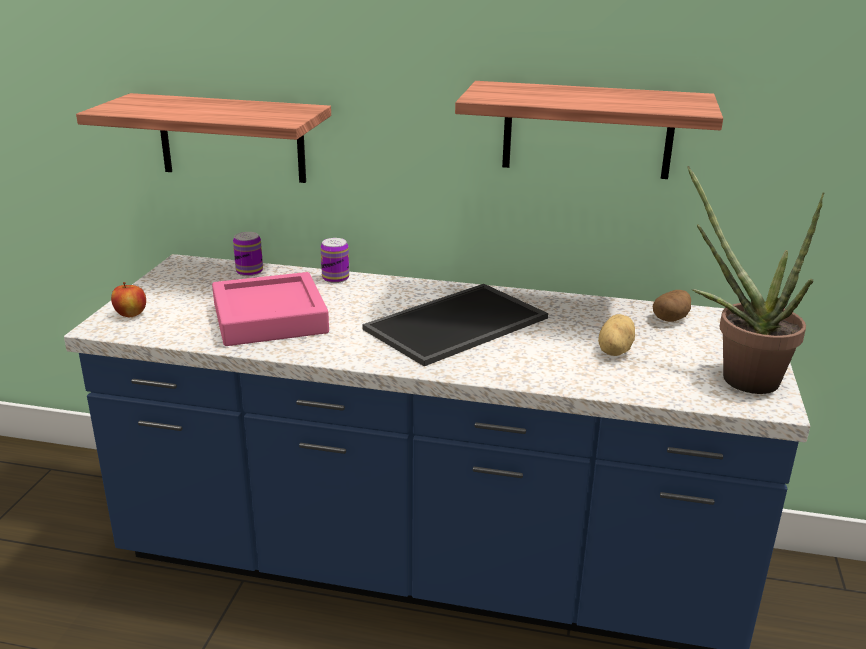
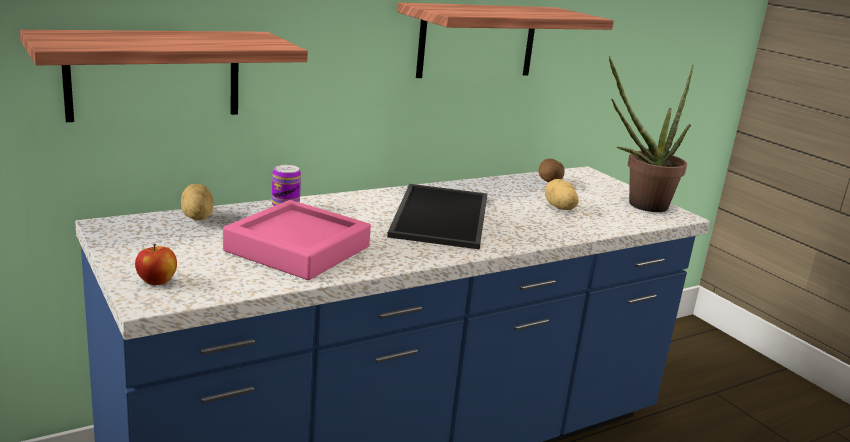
camera: 45 degrees left, 5 degrees down
can [233,232,263,276] -> potato [181,184,214,220]

